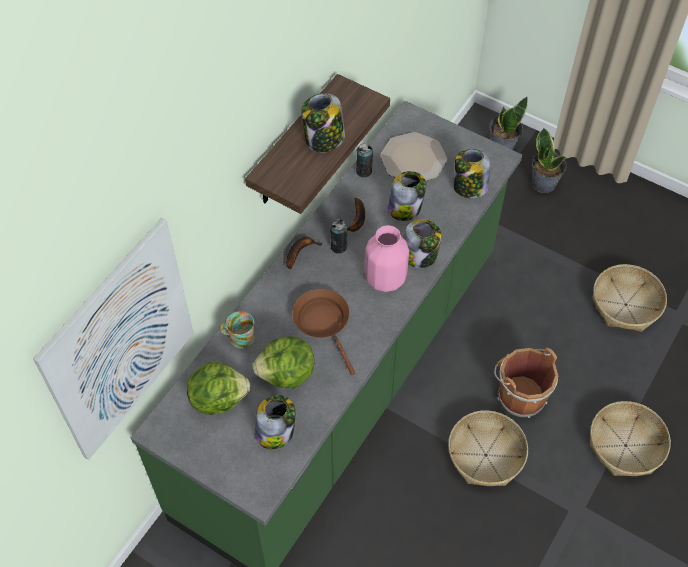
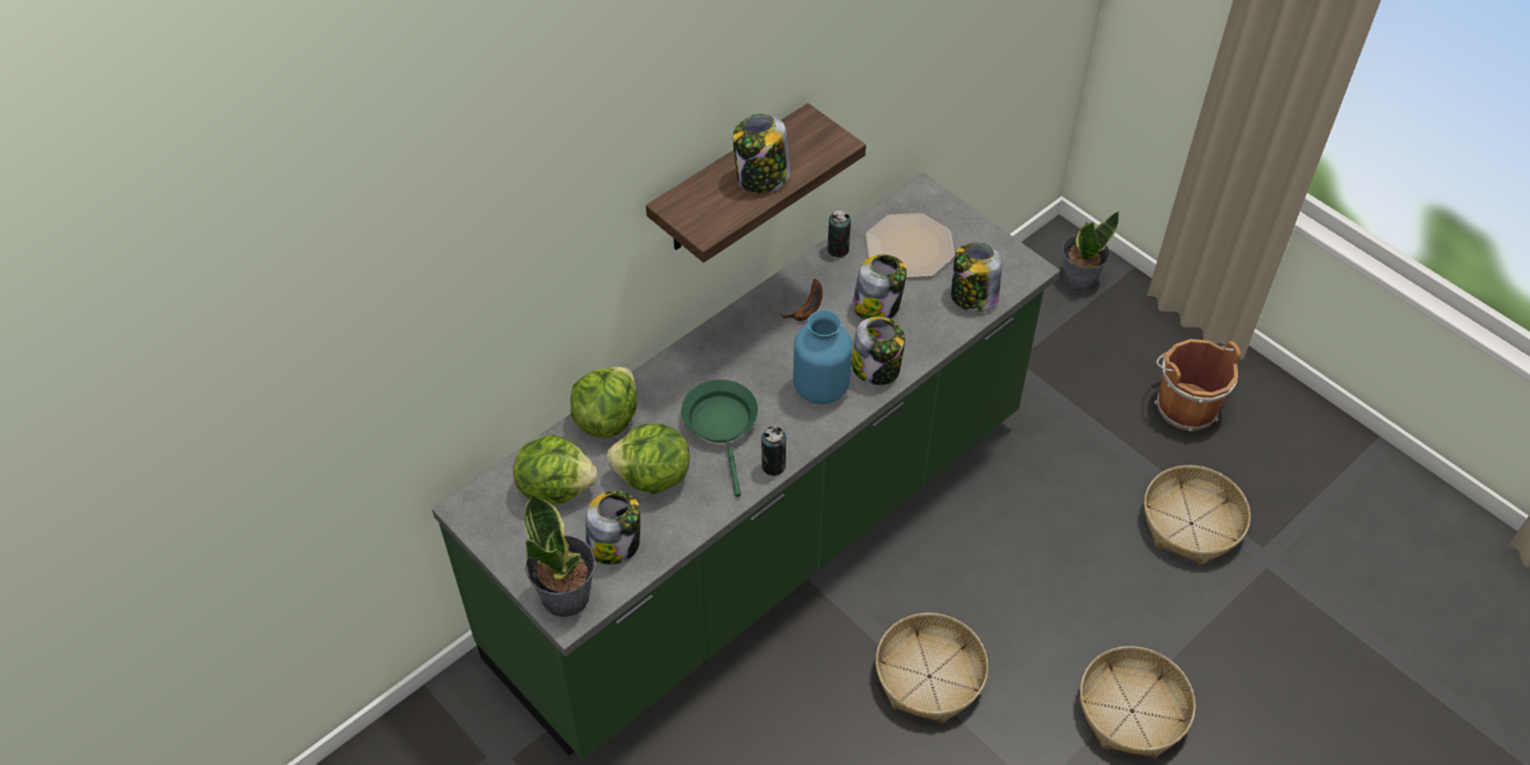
camera: 15 degrees right, 5 degrees down
picture [33,218,194,460] -> none
mug [219,311,254,349] -> lettuce [570,367,637,438]
banana [286,237,322,269] -> none
brown frying pan [292,289,355,375] -> green frying pan [681,379,758,497]
can [330,219,348,254] -> can moved to [762,426,786,476]
pink vase [365,225,409,292] -> blue vase [793,310,852,404]
brown bucket [494,347,558,418] -> brown bucket moved to [1154,339,1241,432]
potted plant [532,127,567,193] -> potted plant moved to [524,494,595,617]

